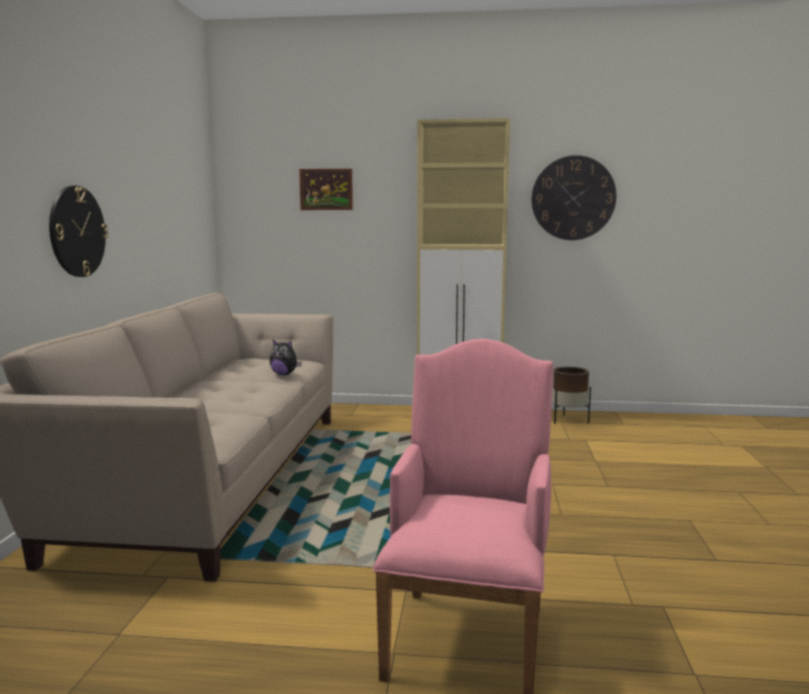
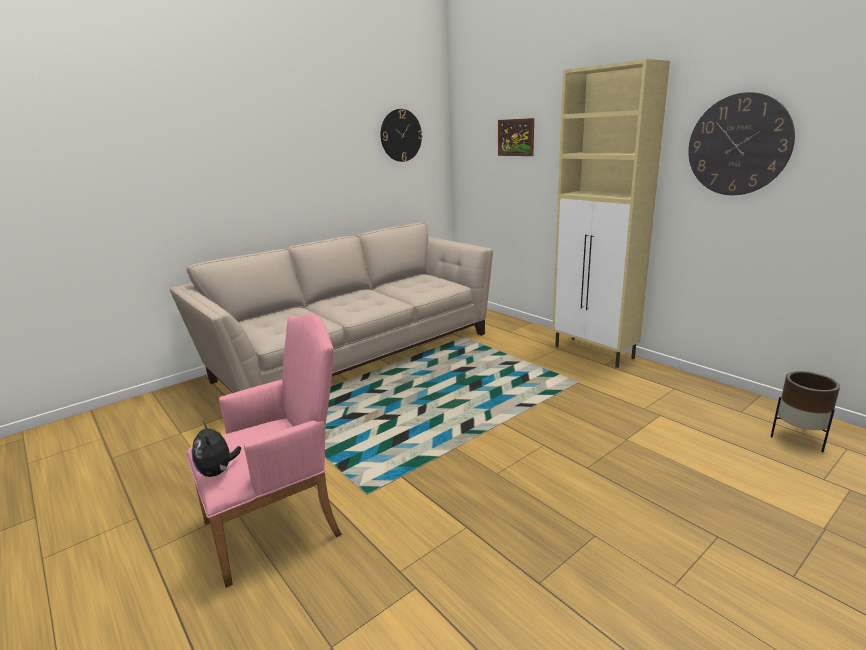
camera: 45 degrees right, 10 degrees up
wall clock [49,186,108,277] -> wall clock moved to [381,109,423,162]
plush toy [269,340,302,375] -> plush toy moved to [192,421,241,477]
brown planter [552,367,591,424] -> brown planter moved to [771,371,840,453]

